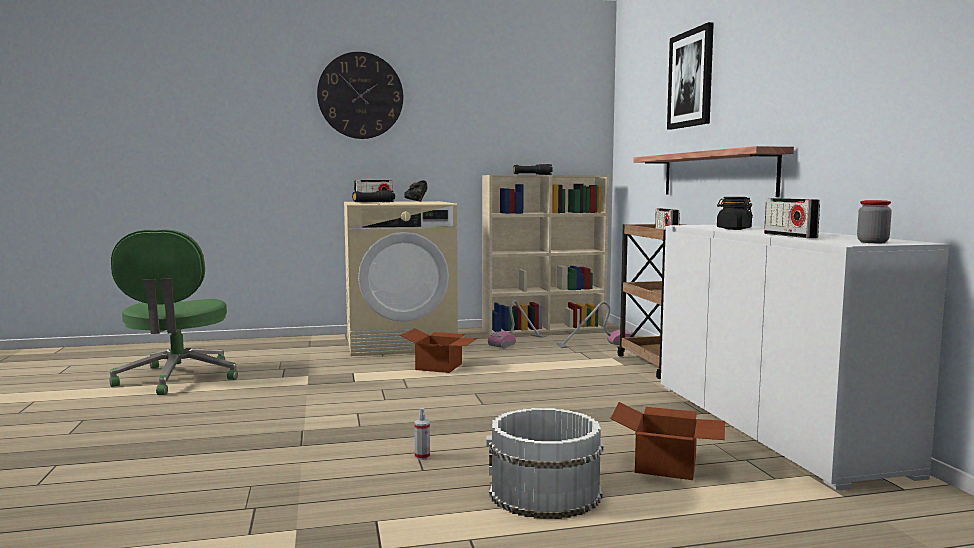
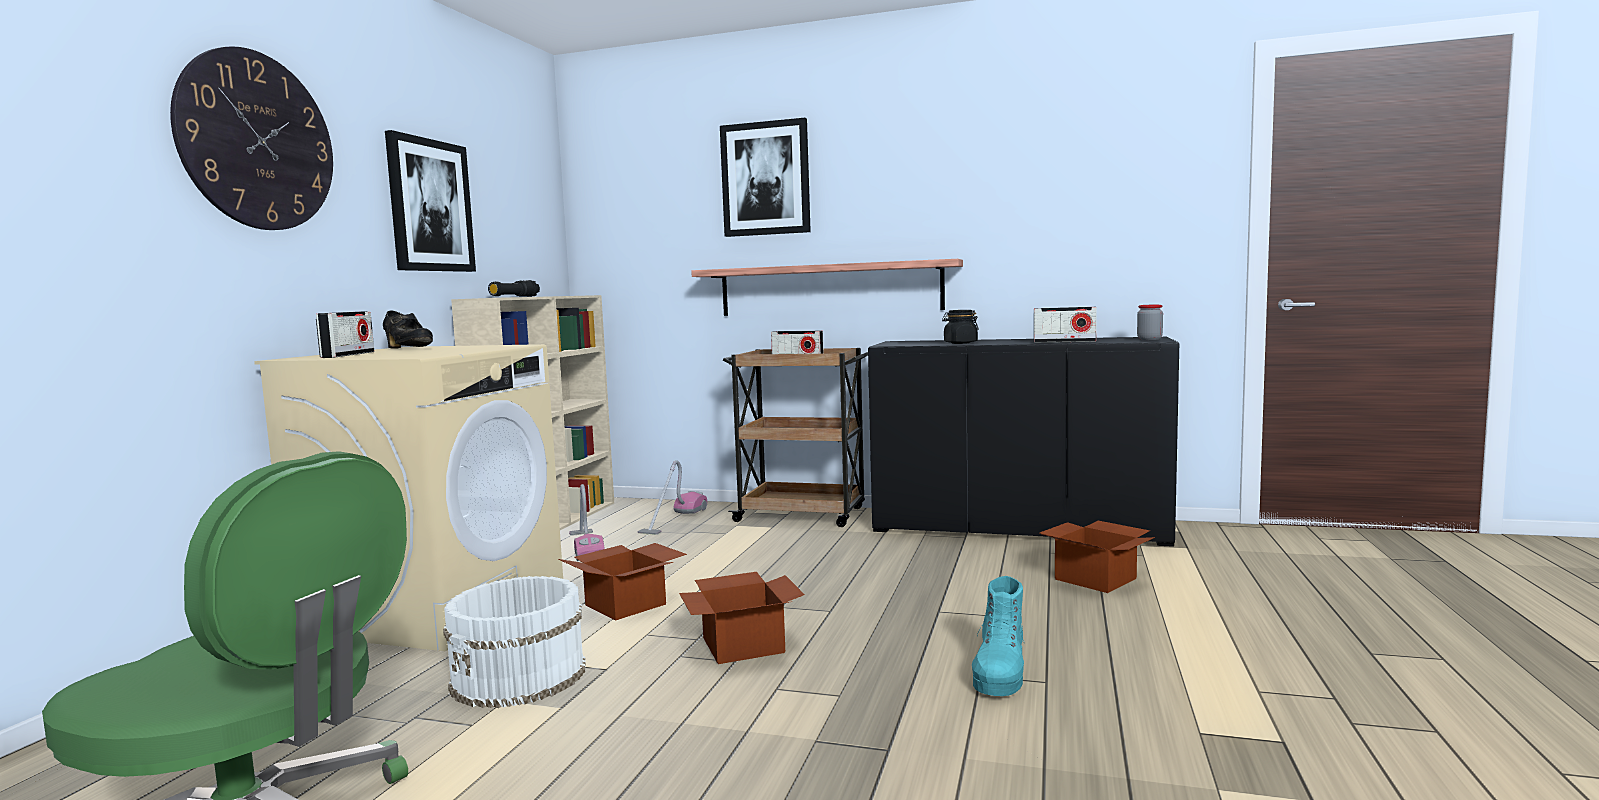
camera: 60 degrees left, 0 degrees up
black flashlight [352,190,395,202] -> none
spray bottle [414,408,430,460] -> turquoise boot [972,576,1024,696]
white bucket [486,408,603,519] -> white bucket moved to [443,576,586,708]
white cabinet [661,225,949,490] -> black cabinet [868,337,1179,547]
none -> picture [385,130,476,272]
none -> cardboard box [679,572,805,664]

